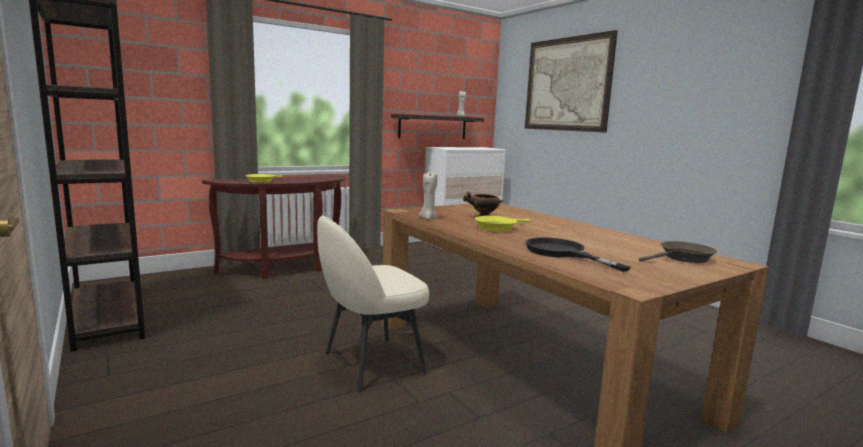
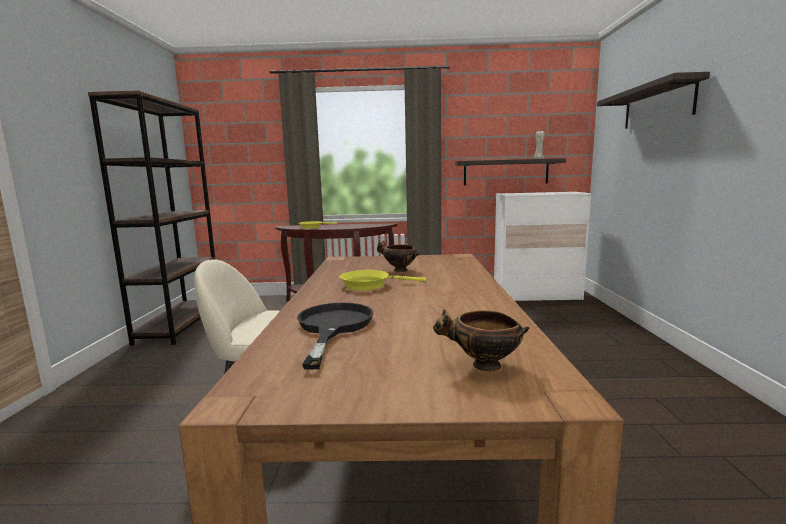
camera: 35 degrees right, 0 degrees up
beige candle [419,171,438,219] -> none
picture [525,30,618,133] -> shelf [597,72,710,129]
brown frying pan [639,241,717,263] -> bowl [433,309,529,372]

